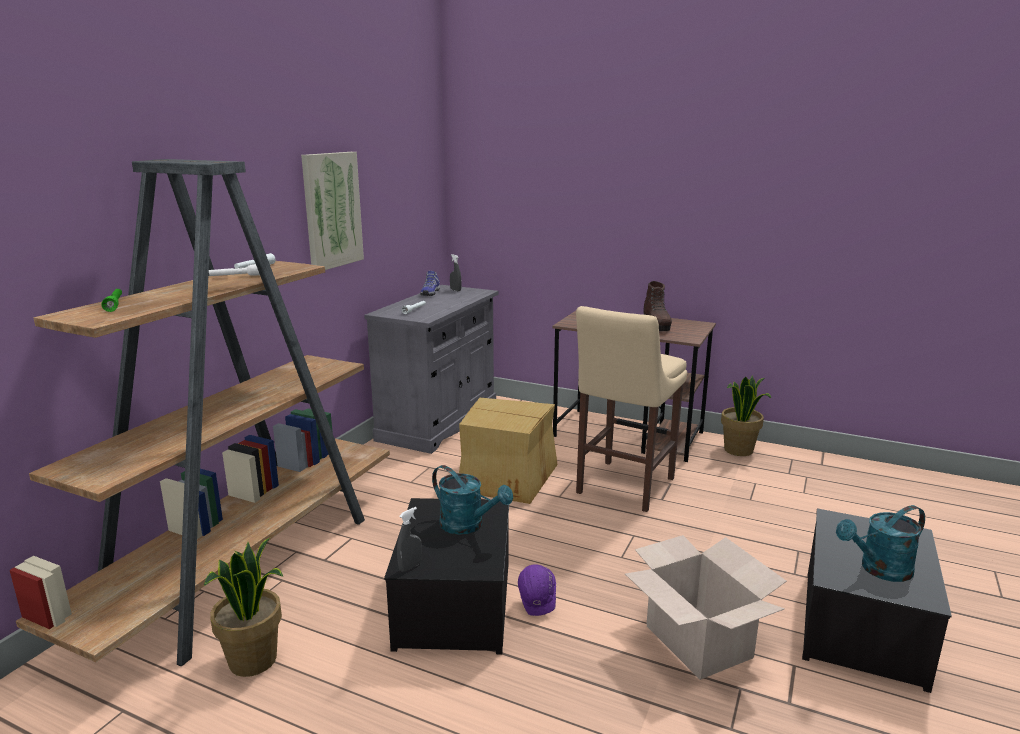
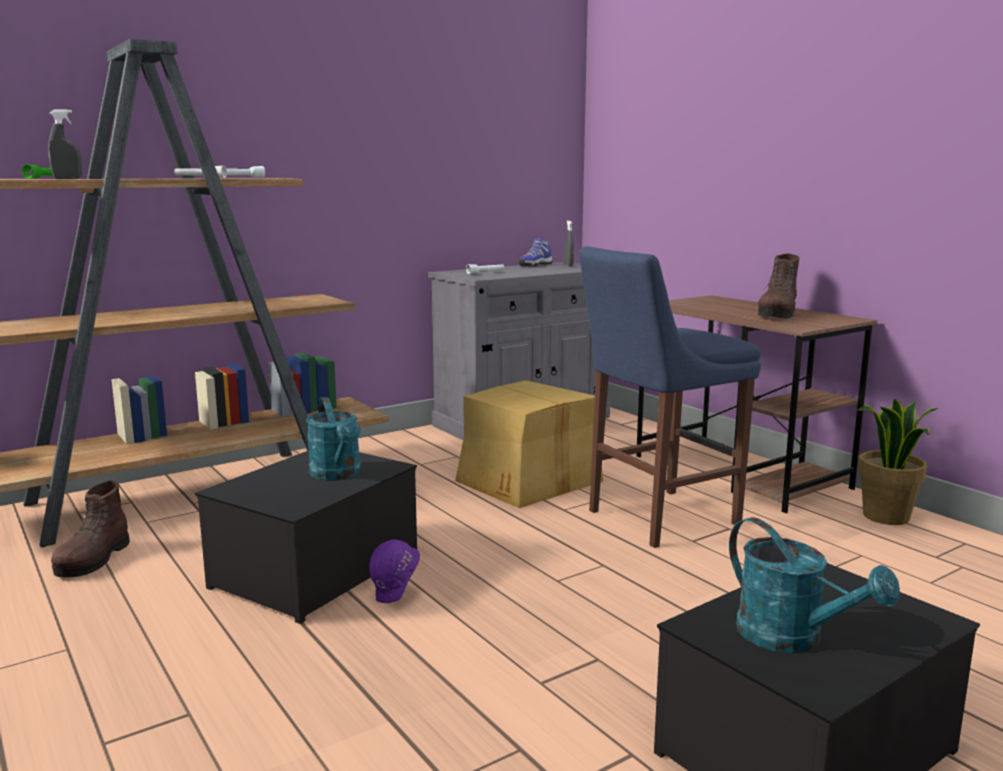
camera: 30 degrees right, 5 degrees down
potted plant [204,538,283,677] -> brown boot [51,480,130,577]
picture [301,152,364,270] -> none
grey spray bottle [397,507,422,572] -> grey spray bottle moved to [48,109,82,179]
beige stool [576,306,687,512] -> blue stool [579,246,761,548]
cardboard box [625,535,787,680] -> none
turquoise watering can [836,505,925,582] -> turquoise watering can turned 135 degrees counterclockwise [729,517,900,653]

